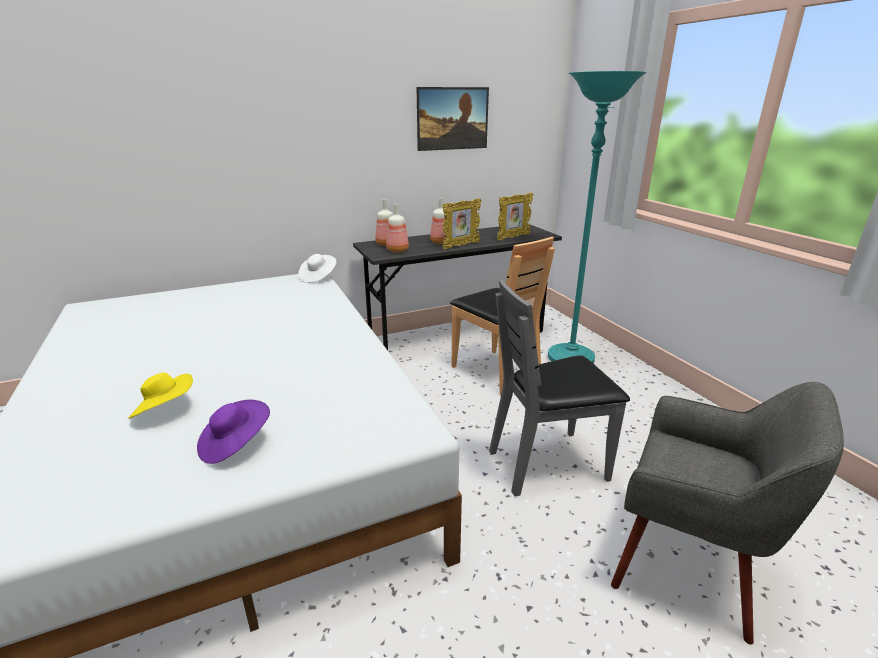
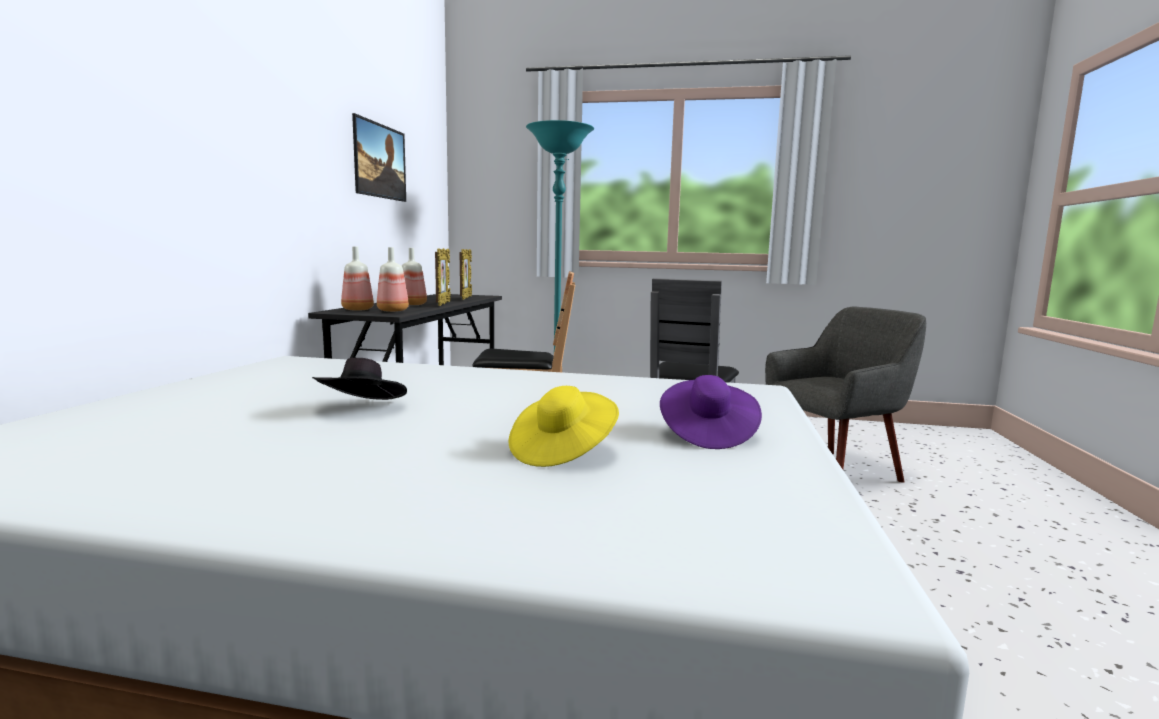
camera: 55 degrees left, 15 degrees down
white hat [298,254,337,283] -> none
none -> black hat [312,358,407,400]

